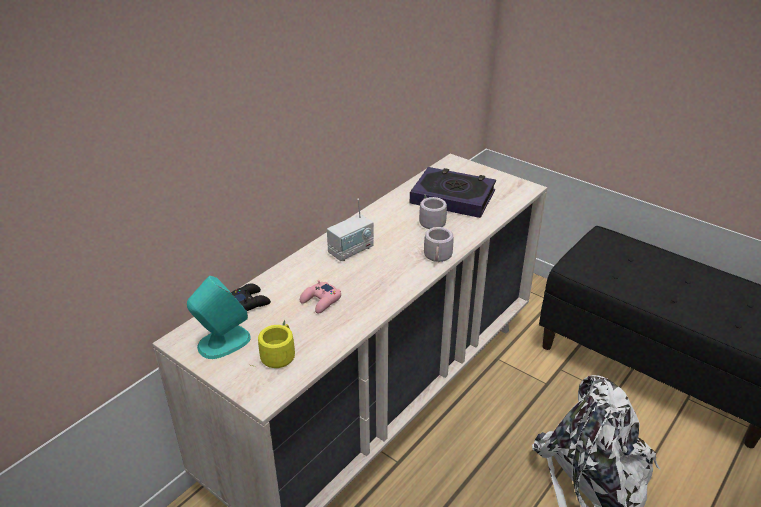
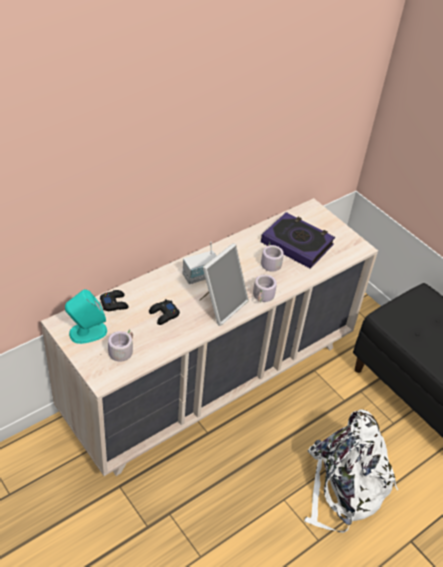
camera: 10 degrees right, 10 degrees up
yellow mug [251,320,295,368] -> grey mug [108,329,133,361]
pink game controller [300,280,341,314] -> black game controller [149,299,180,325]
none -> picture frame [199,243,249,326]

